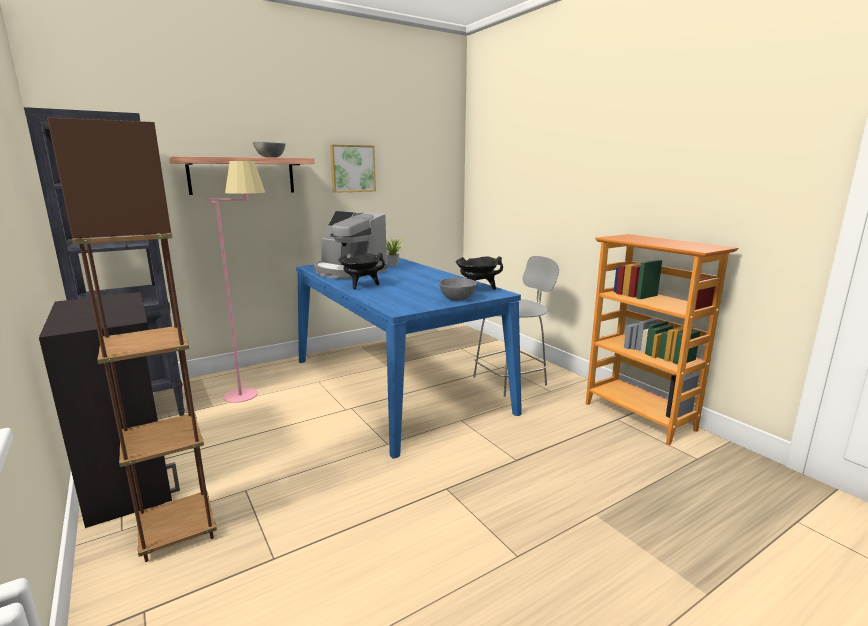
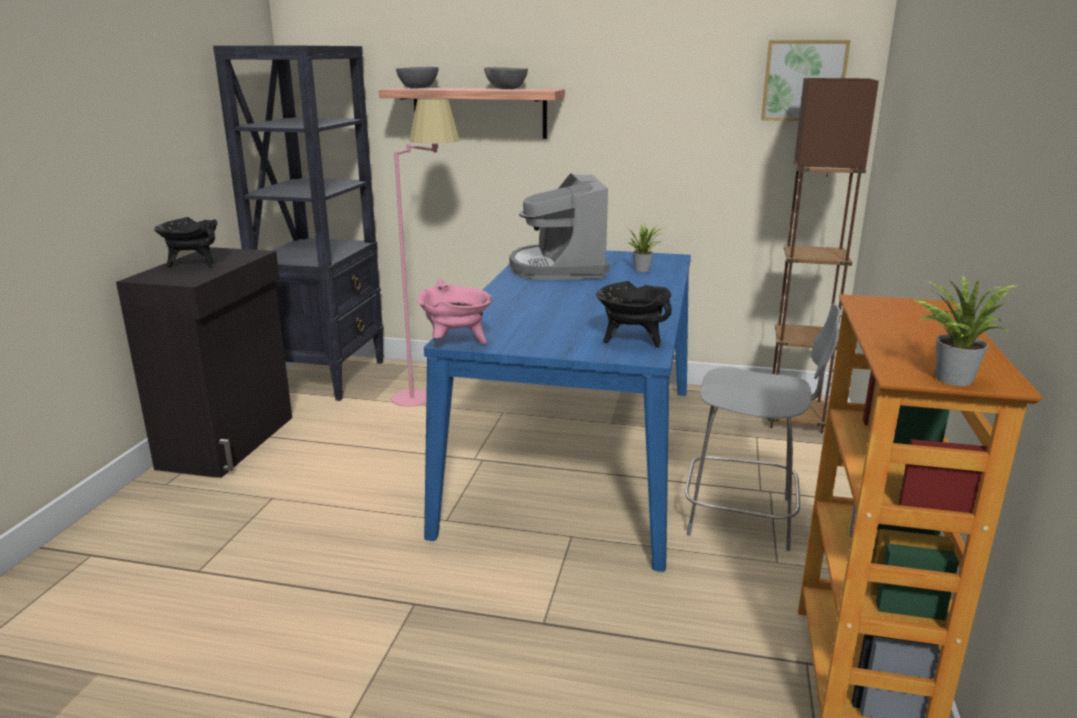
camera: 45 degrees right, 5 degrees up
brown floor lamp [47,117,217,562] -> brown floor lamp moved to [768,78,879,433]
picture [330,144,376,193] -> picture moved to [761,40,850,121]
black cooking pot [338,253,385,290] -> black cooking pot moved to [154,217,218,267]
grey bowl [439,278,477,301] -> grey bowl moved to [396,67,439,89]
none -> pink cooking pot [417,279,493,344]
none -> potted plant [913,275,1018,386]

